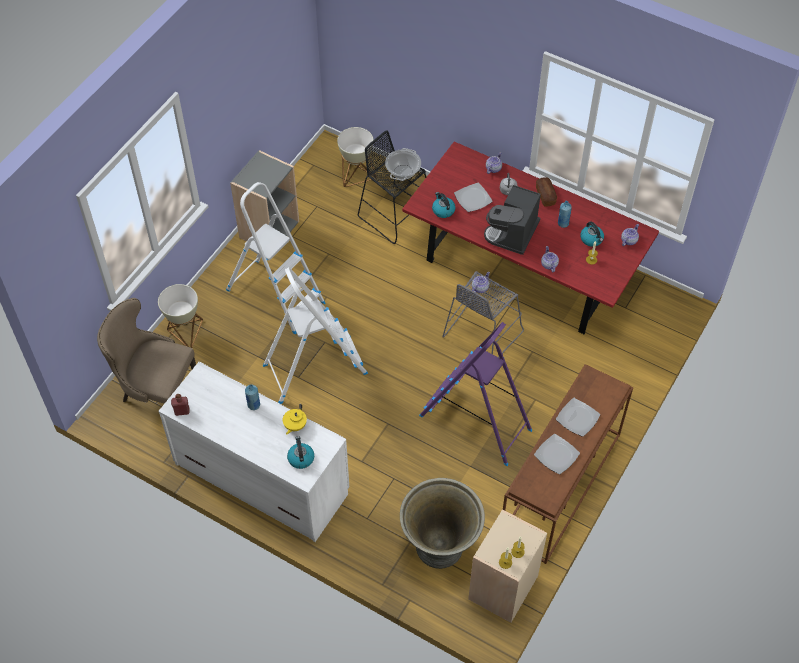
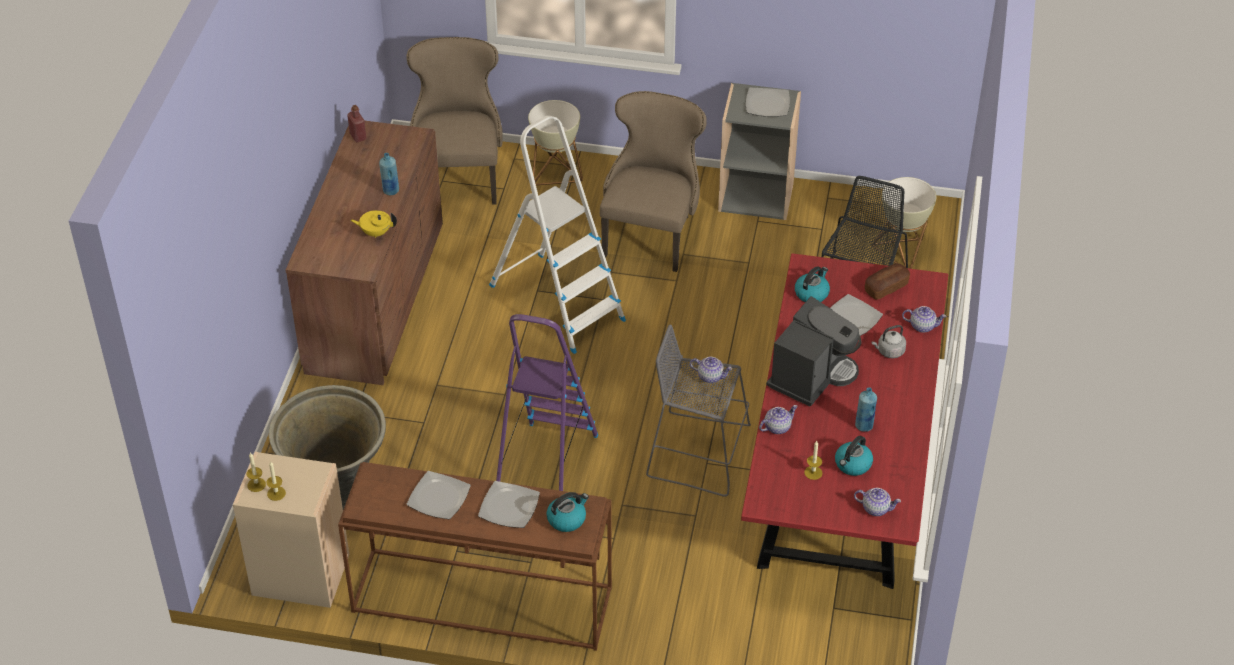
camera: 70 degrees right, 10 degrees down
white dresser [158,362,349,542] -> brown dresser [285,121,443,385]
white step ladder [226,182,325,334] -> beige chair [600,91,707,272]
kettle [287,436,314,469] -> kettle moved to [546,492,589,532]
cooking pot [385,148,421,181] -> none
coffee machine [484,185,541,255] -> coffee machine turned 120 degrees clockwise [766,296,862,407]
bread [536,177,557,206] -> bread moved to [865,263,910,300]
none -> plate [746,88,790,117]

